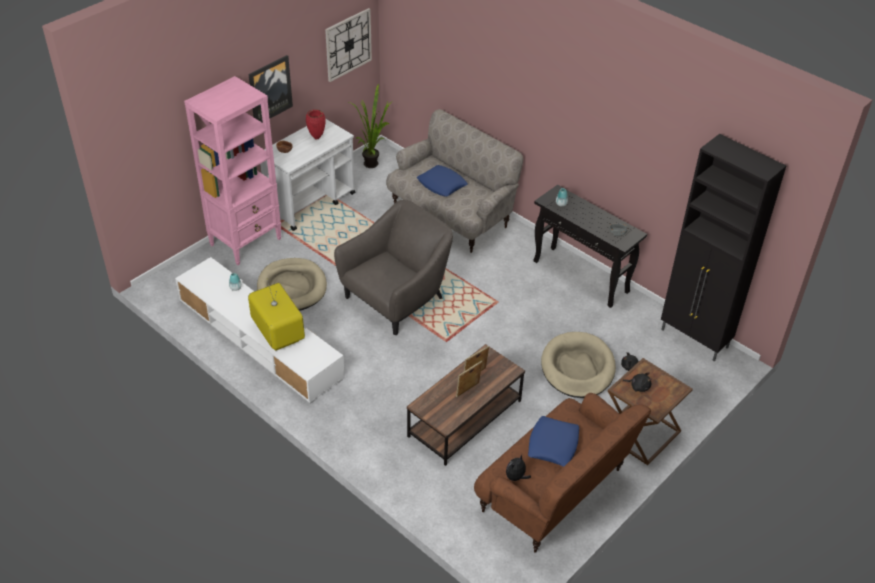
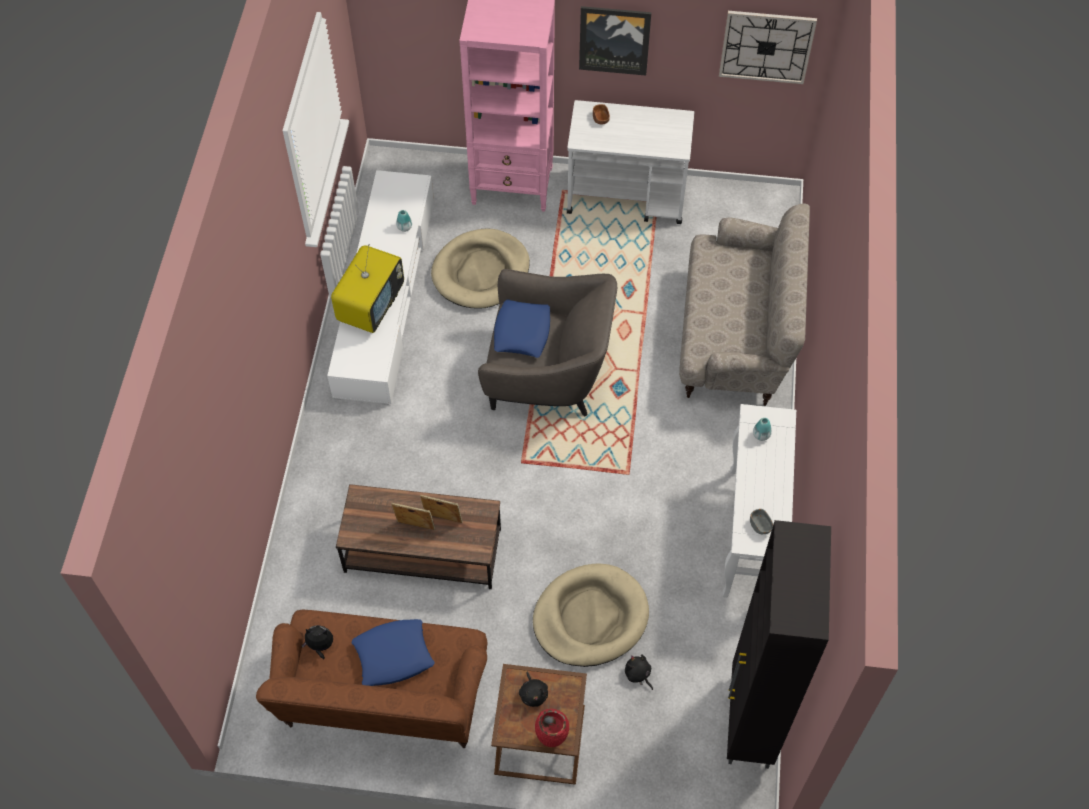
camera: 55 degrees right, 15 degrees up
red vase [306,109,325,140] -> red vase moved to [535,709,569,747]
potted plant [349,84,391,168] -> none
blue pillow [417,165,468,197] -> blue pillow moved to [494,300,550,358]
black console table [533,185,647,308] -> white console table [722,404,796,597]

